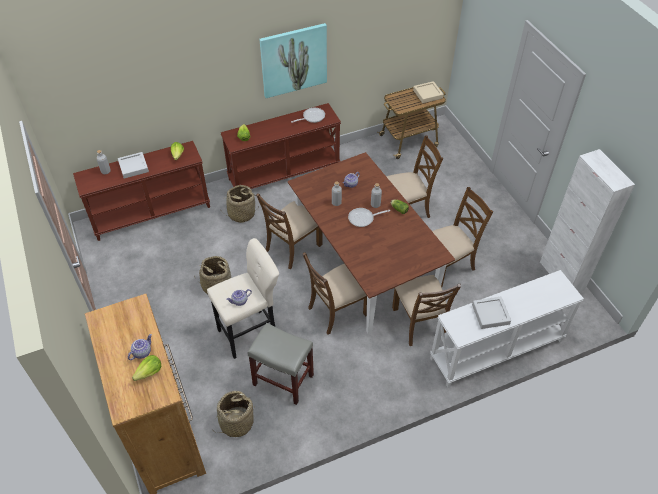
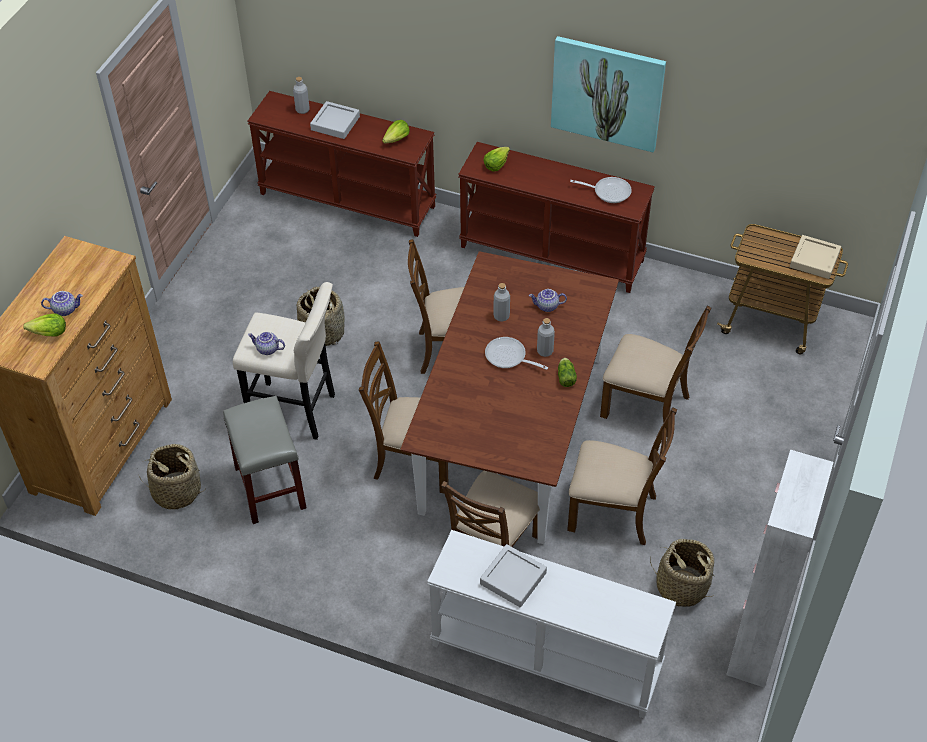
camera: 45 degrees right, 0 degrees up
basket [220,185,258,223] -> basket moved to [650,539,715,607]

